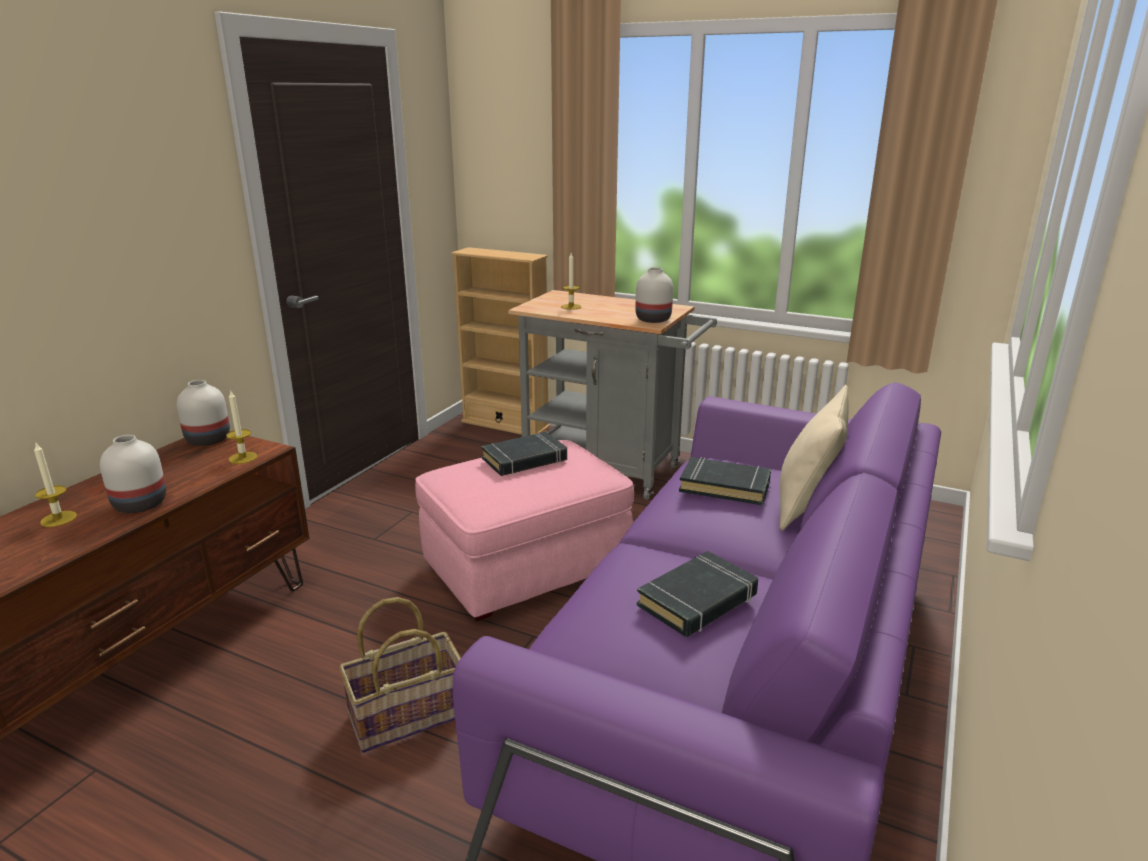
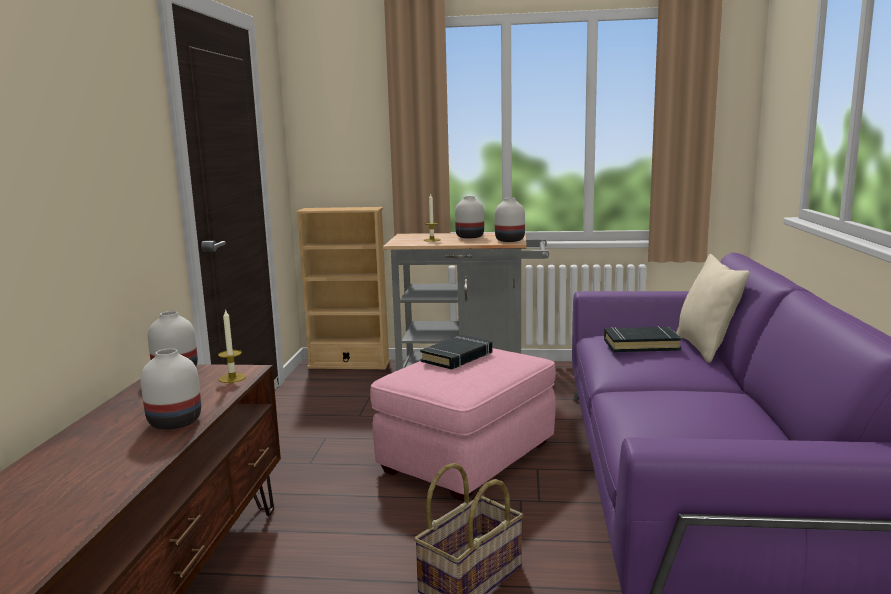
camera: 20 degrees left, 10 degrees down
candle [34,443,77,527] -> none
black book [637,551,758,637] -> none
none -> white vase [455,196,484,238]

